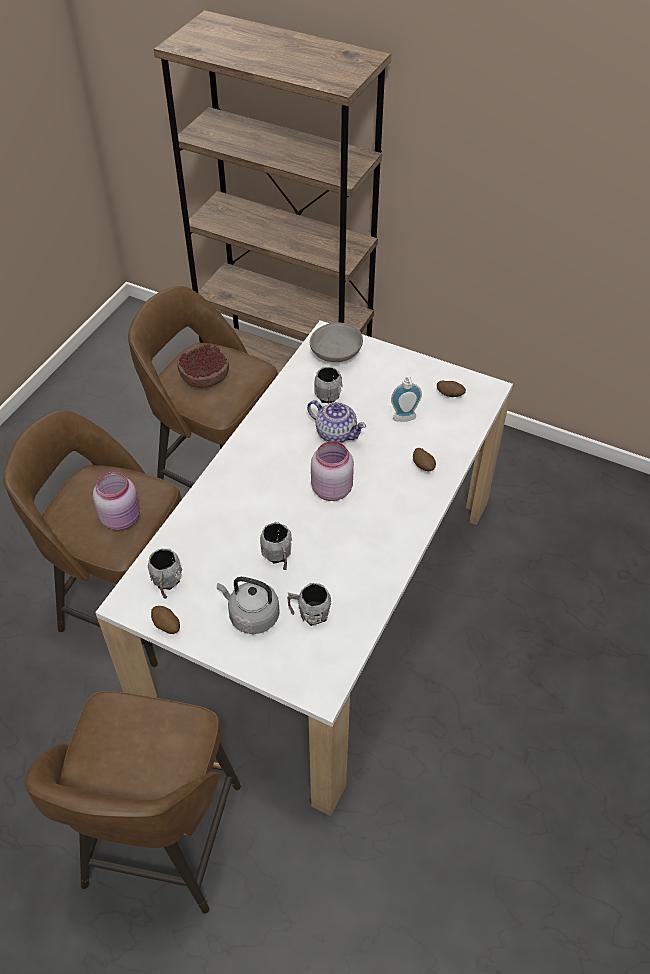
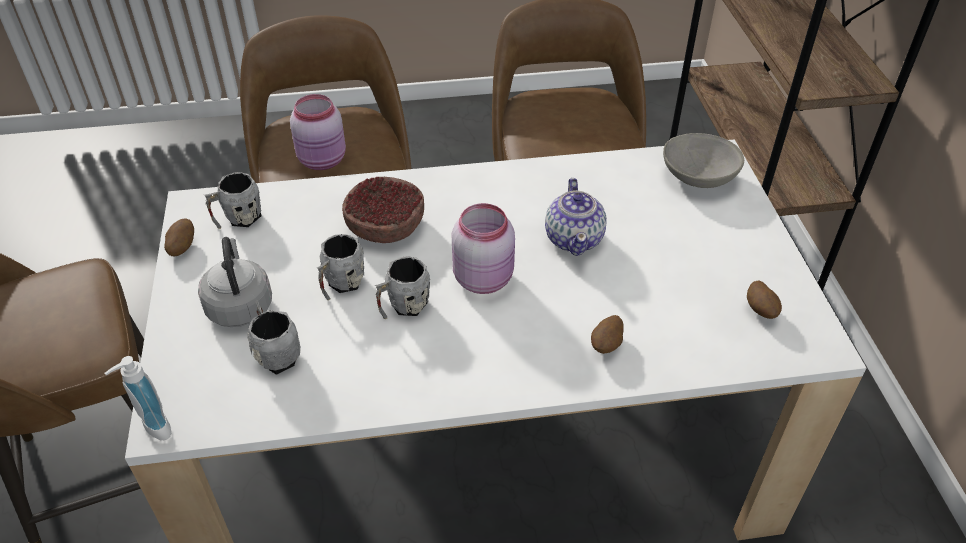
camera: 55 degrees right, 5 degrees down
bowl [177,344,229,388] -> bowl moved to [342,177,424,243]
grey mug [314,367,342,404] -> grey mug moved to [375,256,430,319]
soap dispenser [391,374,422,422] -> soap dispenser moved to [105,356,172,440]

